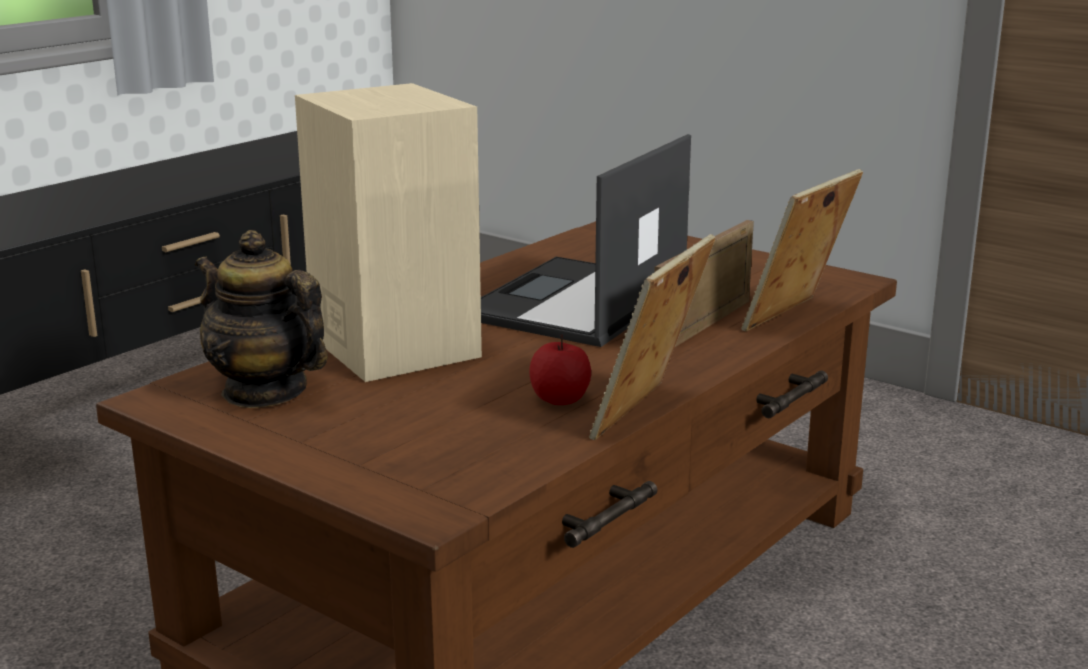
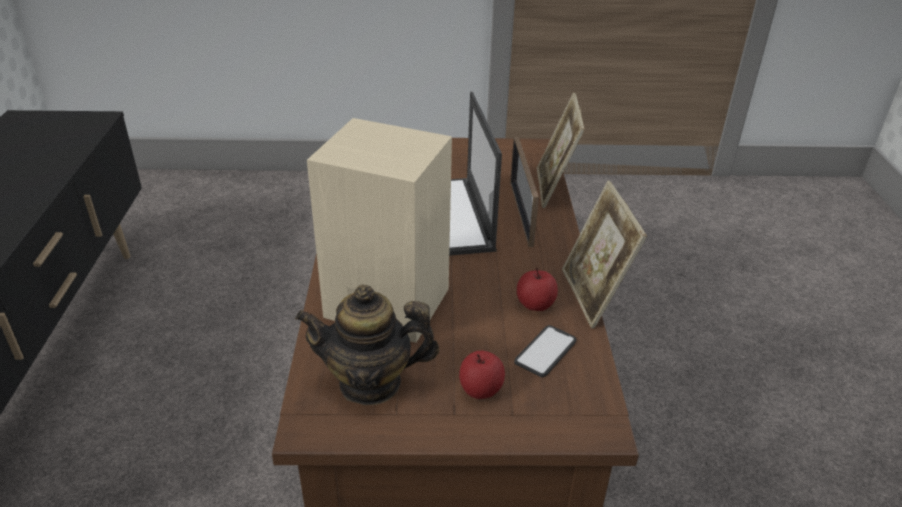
camera: 40 degrees left, 15 degrees up
none -> apple [459,351,505,399]
none -> phone [514,325,576,377]

